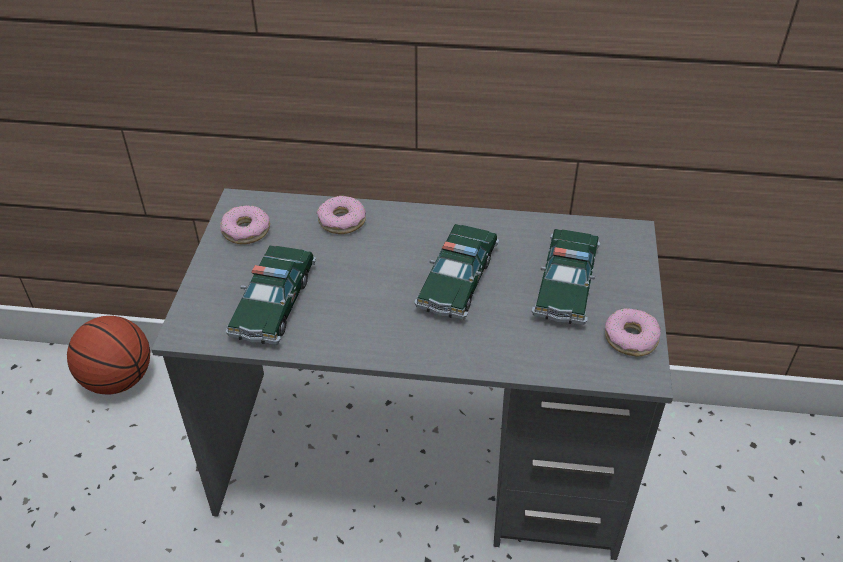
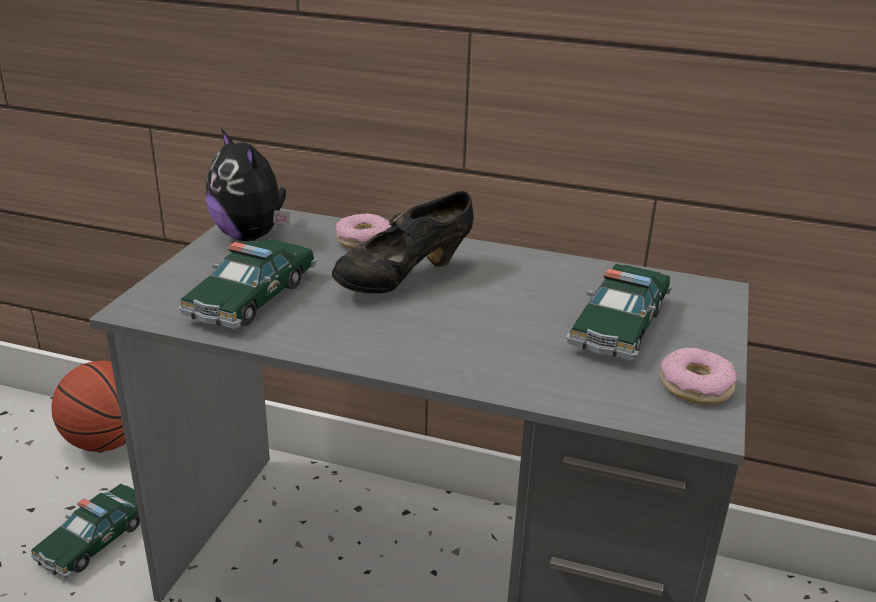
camera: 10 degrees right, 15 degrees down
donut [220,205,270,244] -> plush toy [206,128,290,241]
toy car [414,224,499,320] -> toy car moved to [31,484,140,579]
none -> black shoe [332,191,474,293]

